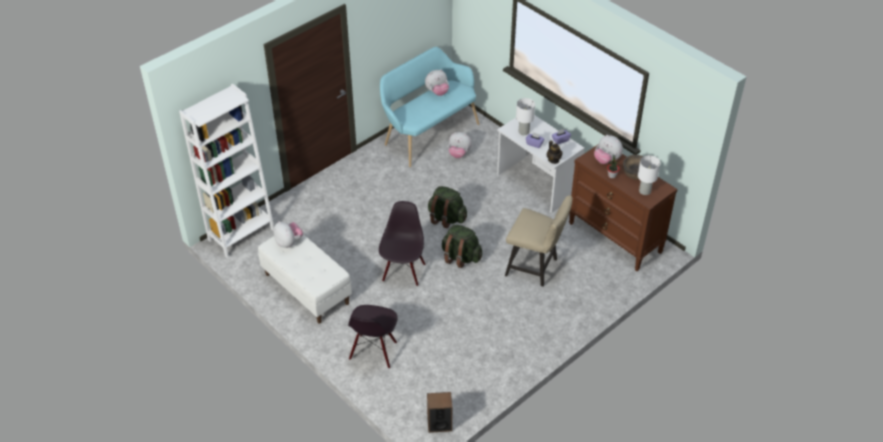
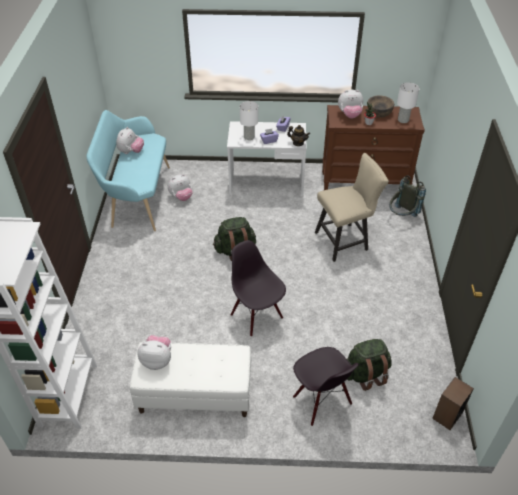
camera: 45 degrees left, 0 degrees up
green backpack [442,225,482,268] -> green backpack moved to [347,339,392,391]
none -> grey backpack [389,175,426,217]

